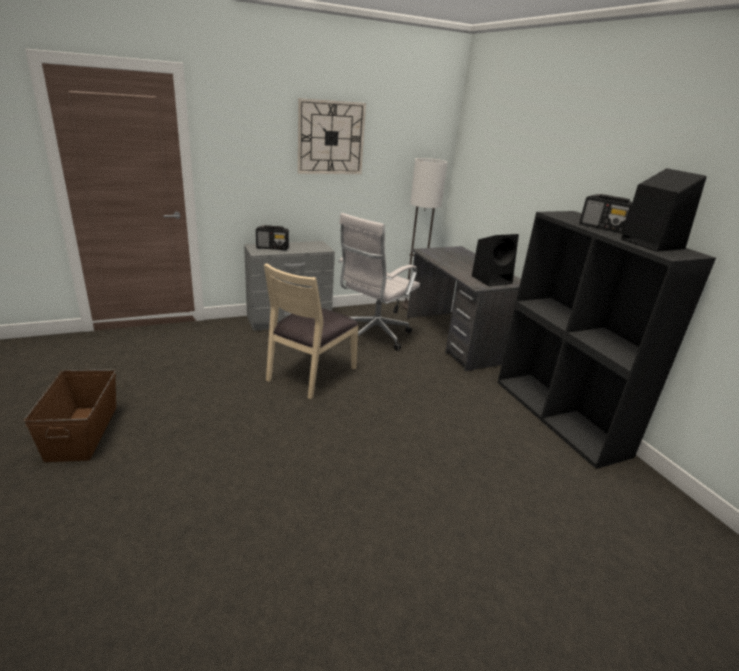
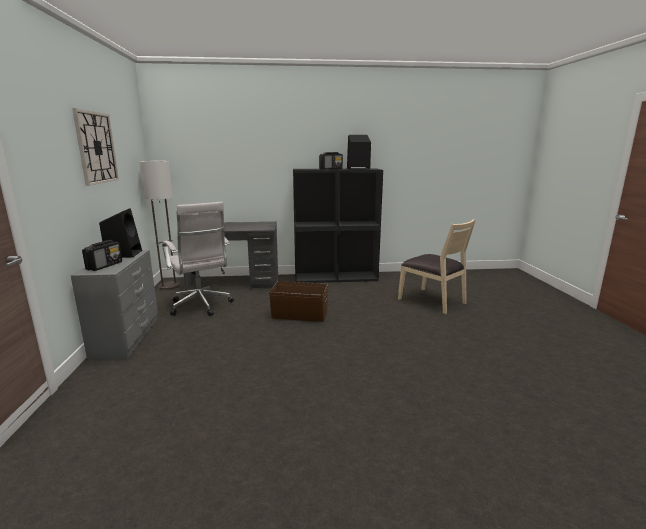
camera: 70 degrees left, 10 degrees down
brown storage box [24,369,116,462] -> brown storage box moved to [269,281,328,322]
beige chair [264,263,359,399] -> beige chair moved to [398,219,475,314]
black speaker [472,234,519,286] -> black speaker moved to [99,208,142,258]

